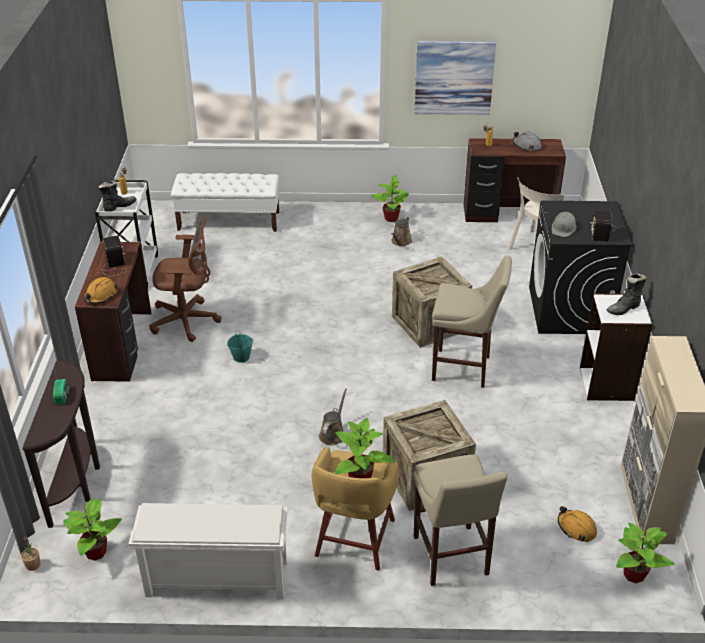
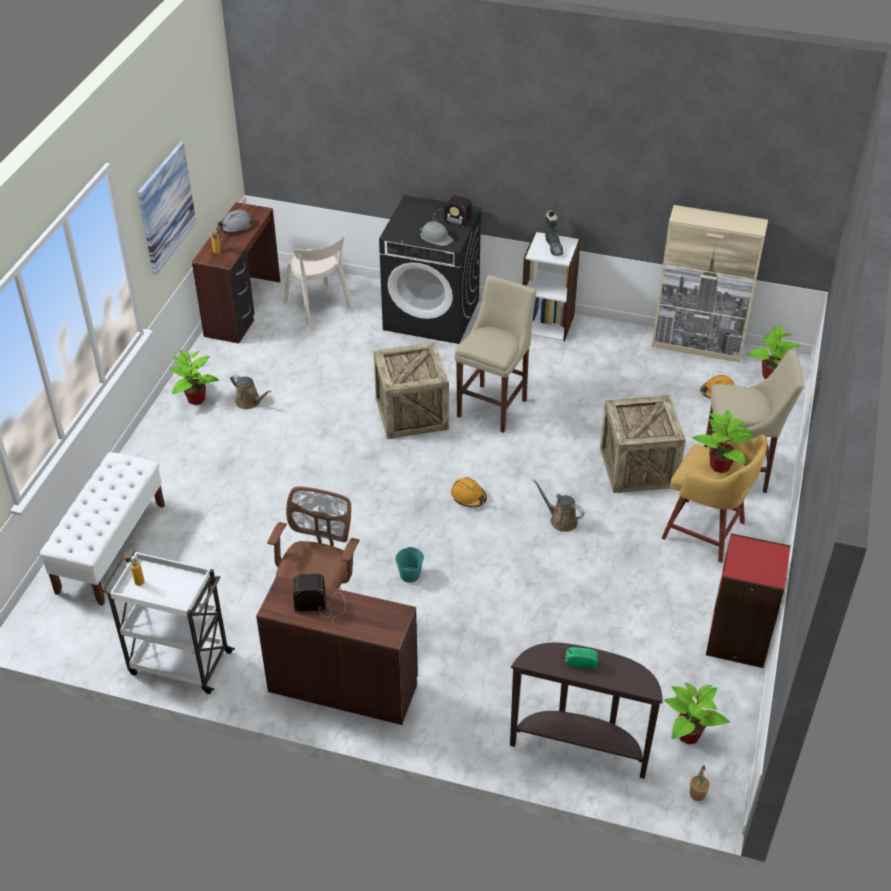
camera: 75 degrees left, 5 degrees up
orange hard hat [83,277,118,304] -> orange hard hat moved to [451,477,487,507]
black boot [99,181,136,211] -> none
white shoe rack [129,503,288,599] -> red bookcase [706,533,791,668]

